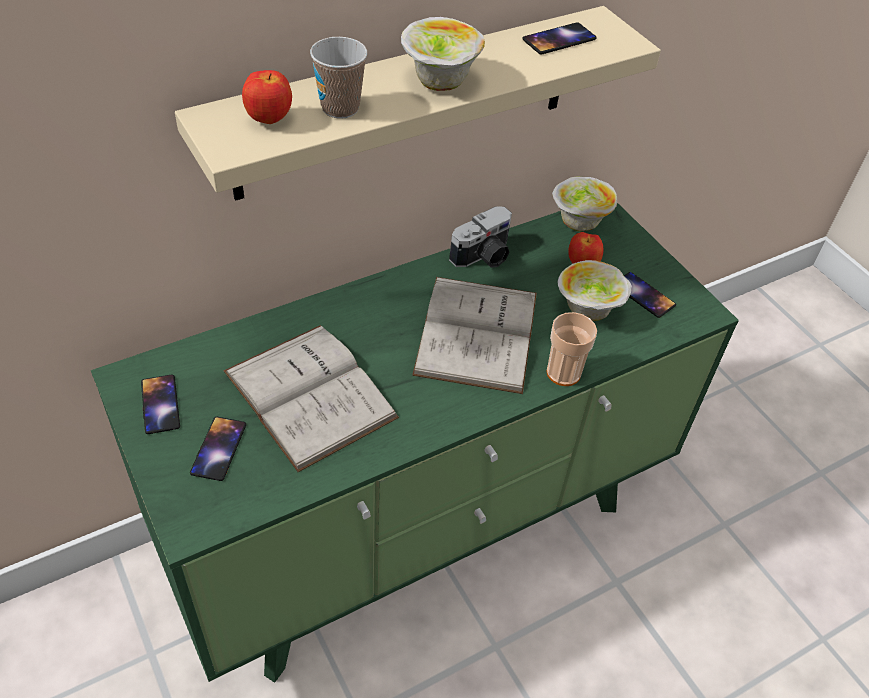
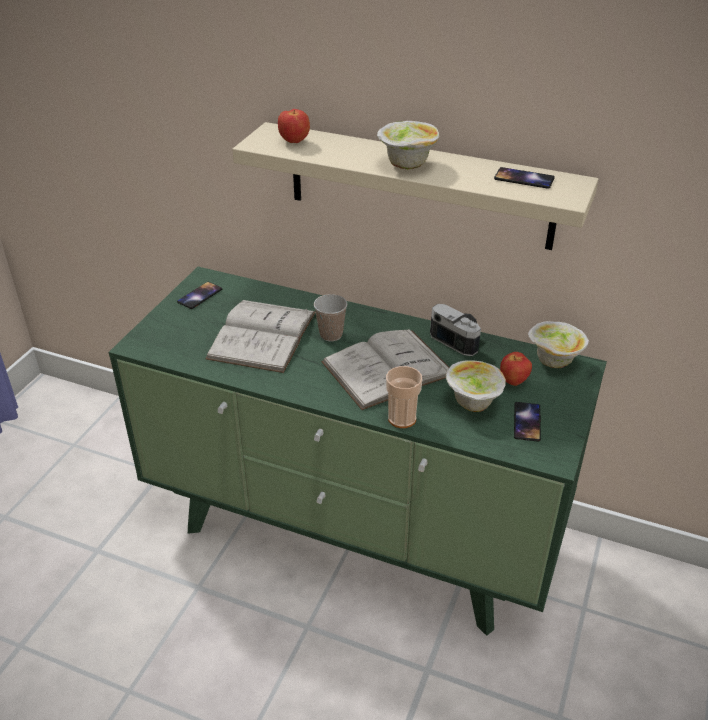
camera: 55 degrees right, 10 degrees down
phone [190,417,246,481] -> none
cup [310,37,368,119] -> cup moved to [314,294,347,341]
camera [449,206,512,268] -> camera turned 150 degrees counterclockwise [430,304,481,356]

